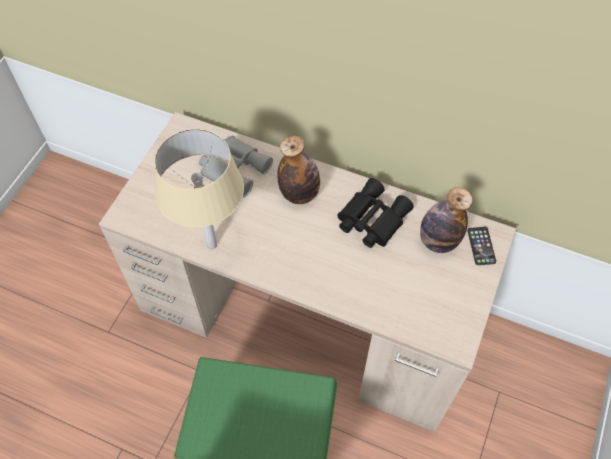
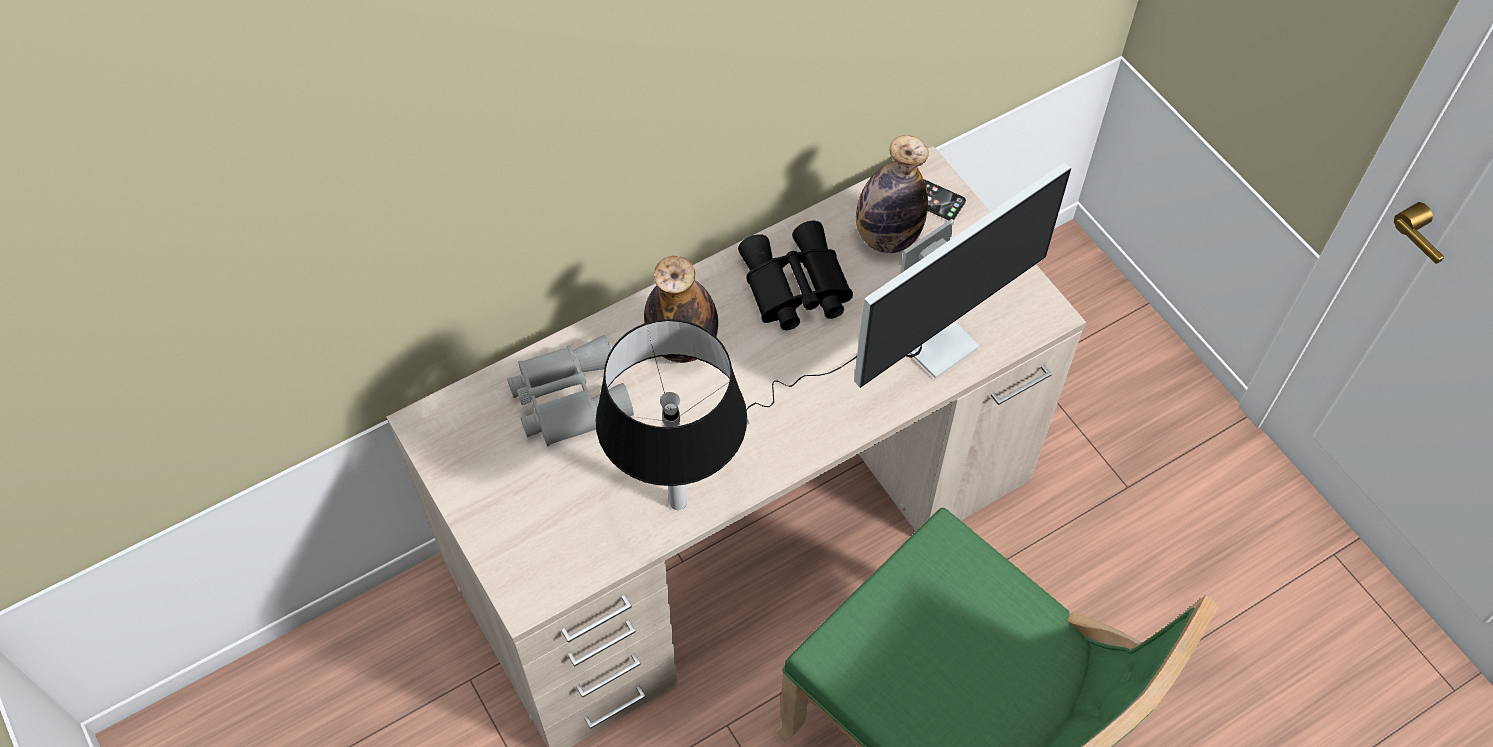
camera: 55 degrees left, 0 degrees up
beige table lamp [154,129,244,249] -> black table lamp [596,319,747,510]
none -> monitor [746,163,1071,425]

